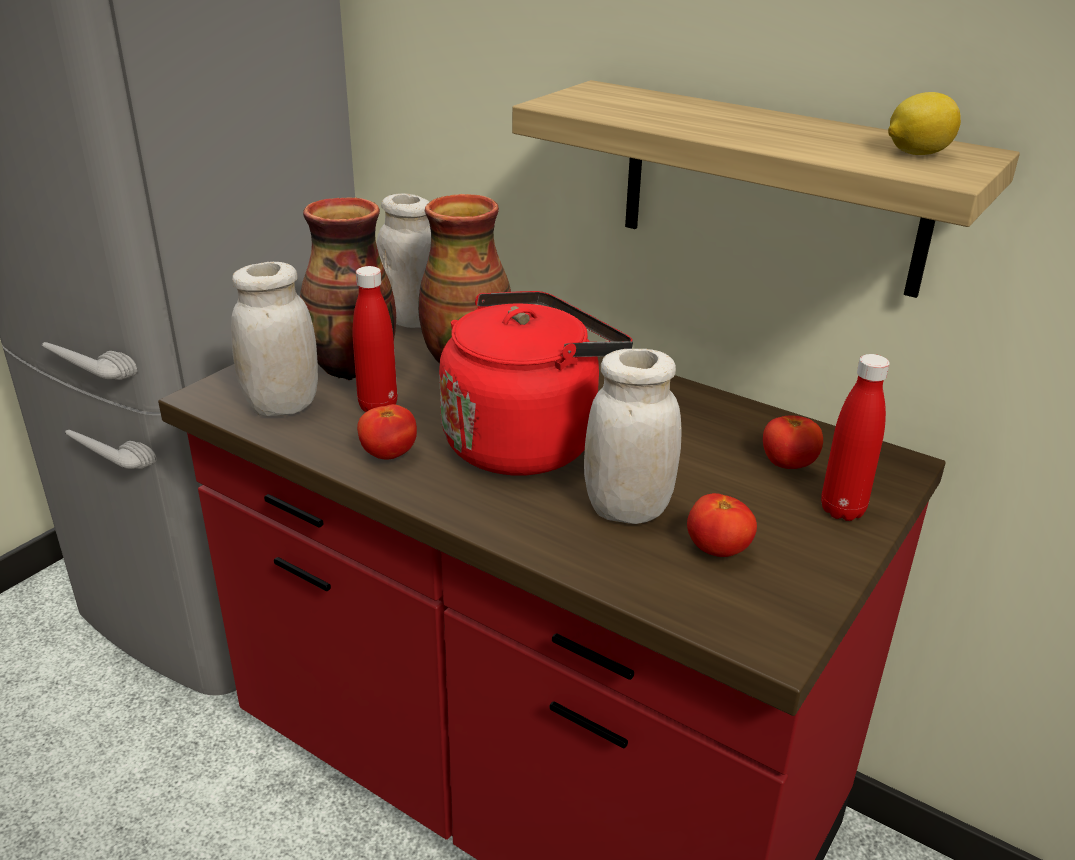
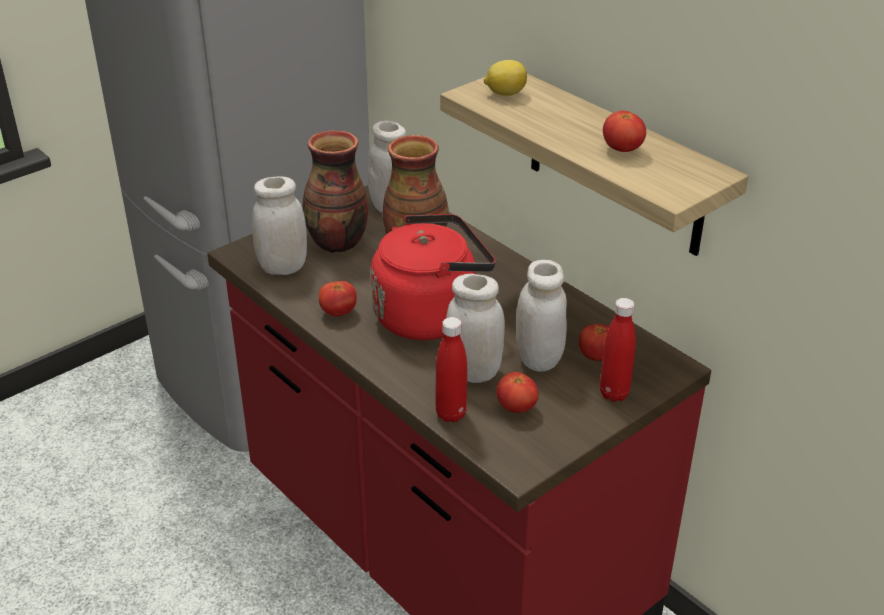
camera: 15 degrees right, 5 degrees up
red bottle [353,266,397,412] -> red bottle moved to [436,317,467,422]
lemon [888,92,961,155] -> lemon moved to [484,60,527,96]
none -> white jar [516,260,567,372]
none -> tomato [603,110,646,152]

